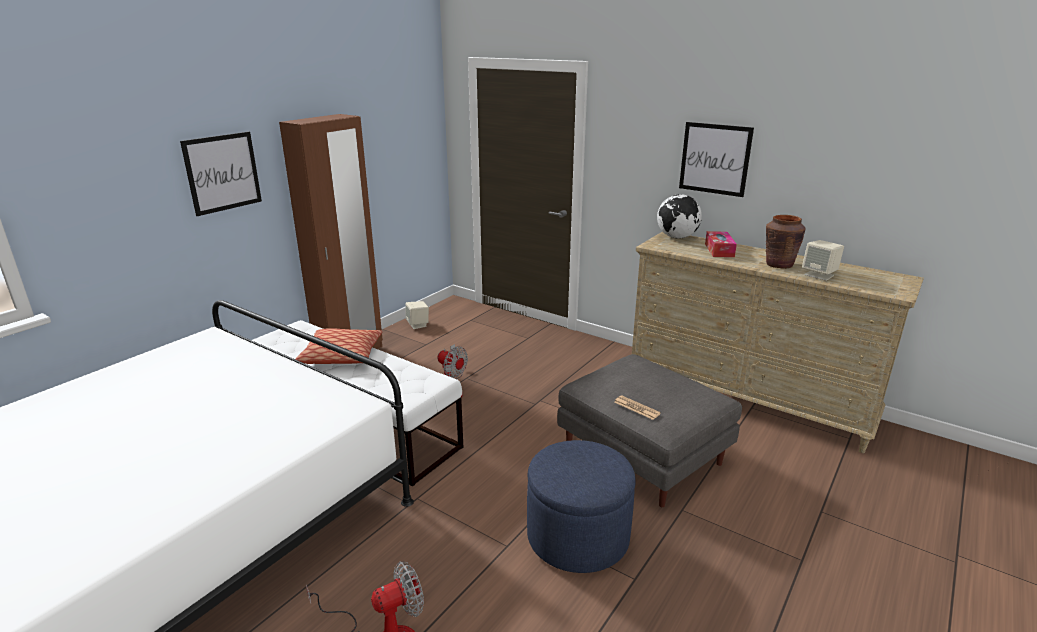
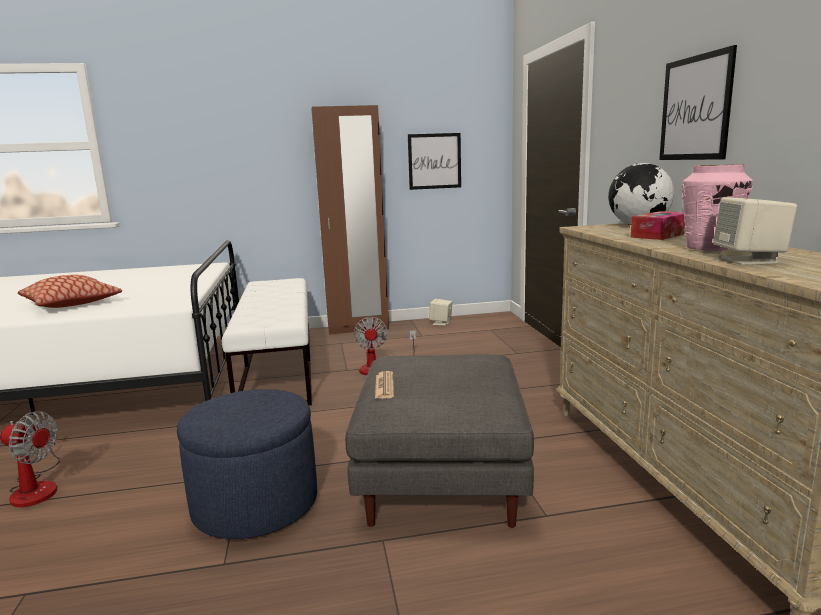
camera: 45 degrees right, 10 degrees down
picture [180,132,262,216] -> picture moved to [408,133,461,190]
pillow [295,328,383,364] -> pillow moved to [18,275,122,308]
brown vase [766,215,806,269] -> pink vase [682,164,753,251]

